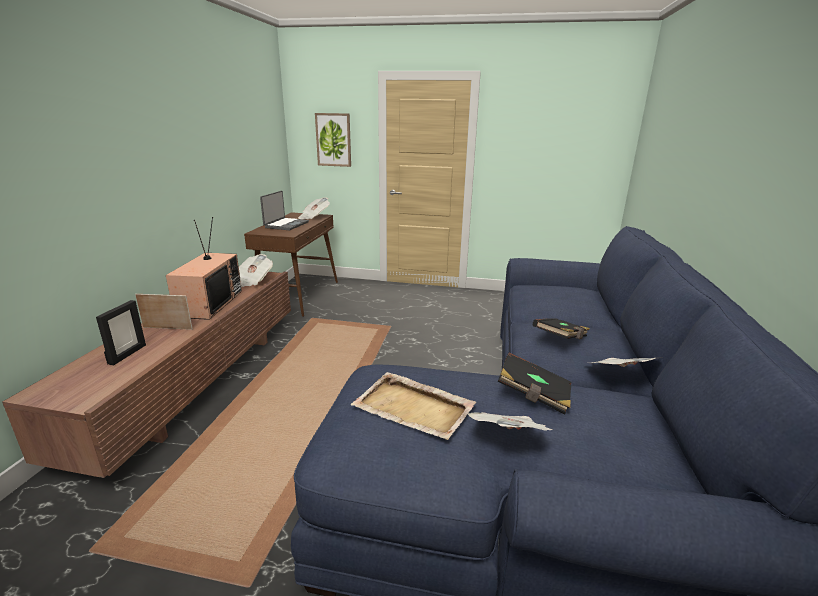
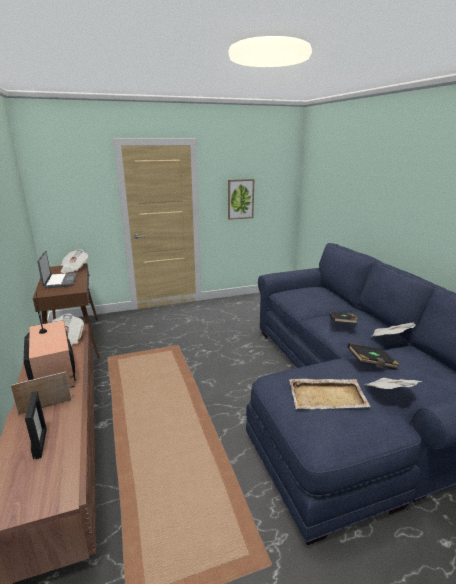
camera: 30 degrees left, 0 degrees up
picture [315,113,351,167] -> picture moved to [228,179,254,220]

